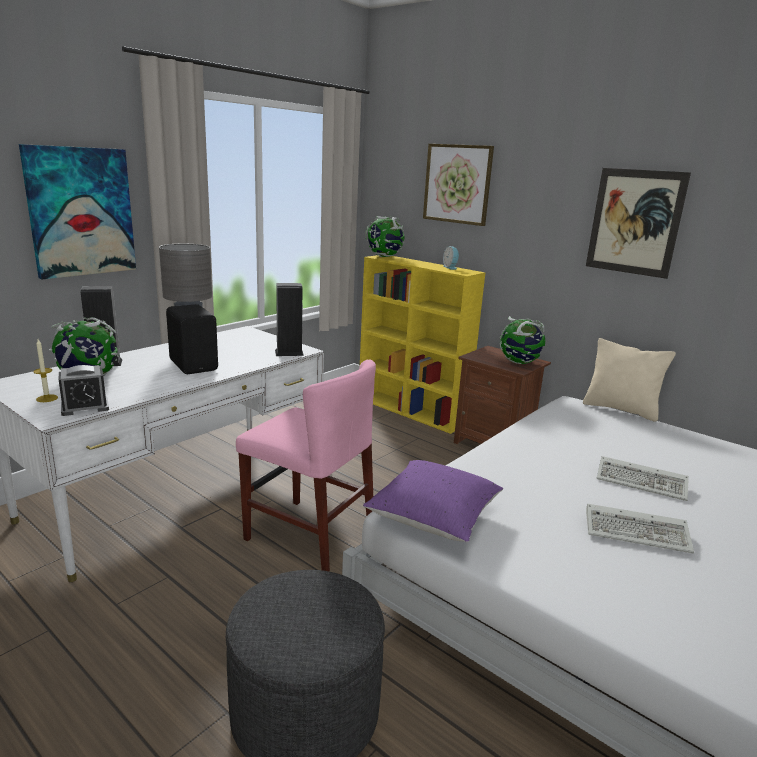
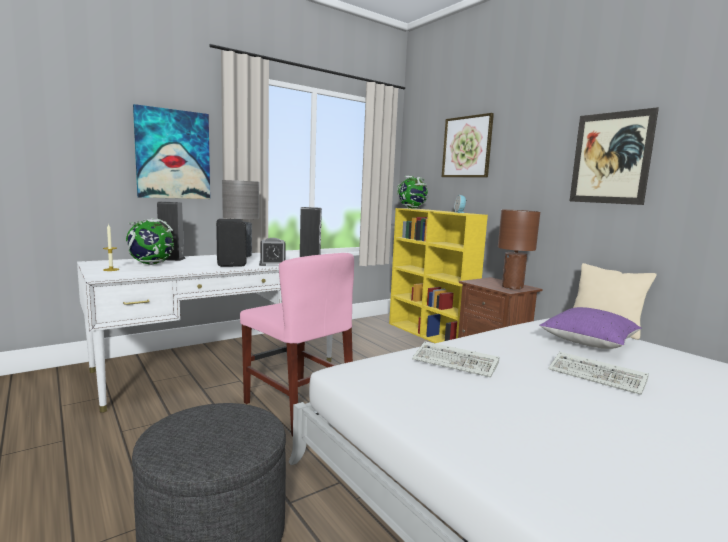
camera: 15 degrees right, 10 degrees down
alarm clock [58,365,109,416] -> alarm clock moved to [259,238,286,266]
purple pillow [363,460,503,542] -> purple pillow moved to [539,307,642,349]
globe [500,316,546,364] -> brown table lamp [498,210,540,289]
keyboard [586,504,694,553] -> keyboard moved to [412,341,499,377]

